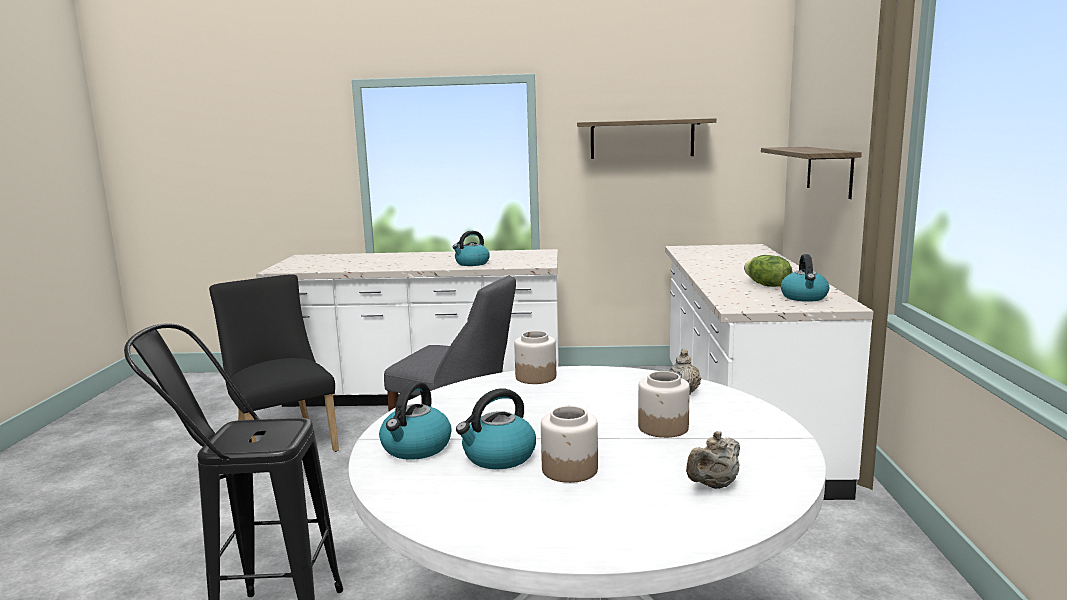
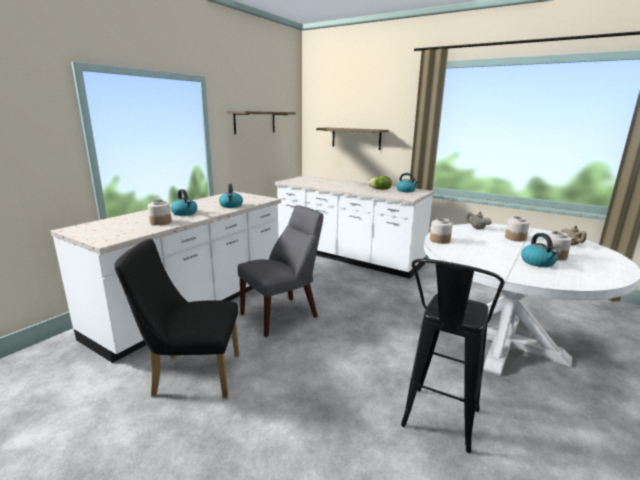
camera: 60 degrees left, 5 degrees up
kettle [379,381,452,460] -> kettle moved to [170,189,197,216]
none -> jar [148,200,172,225]

